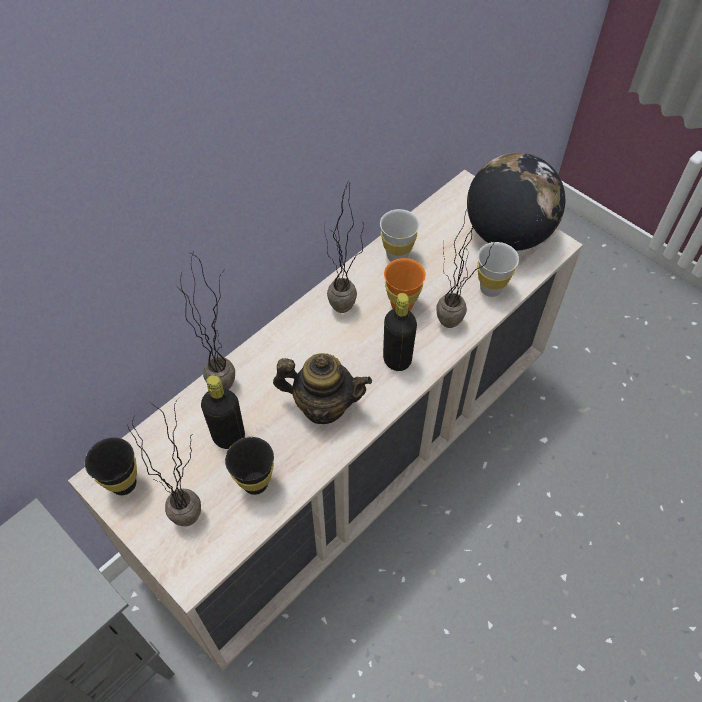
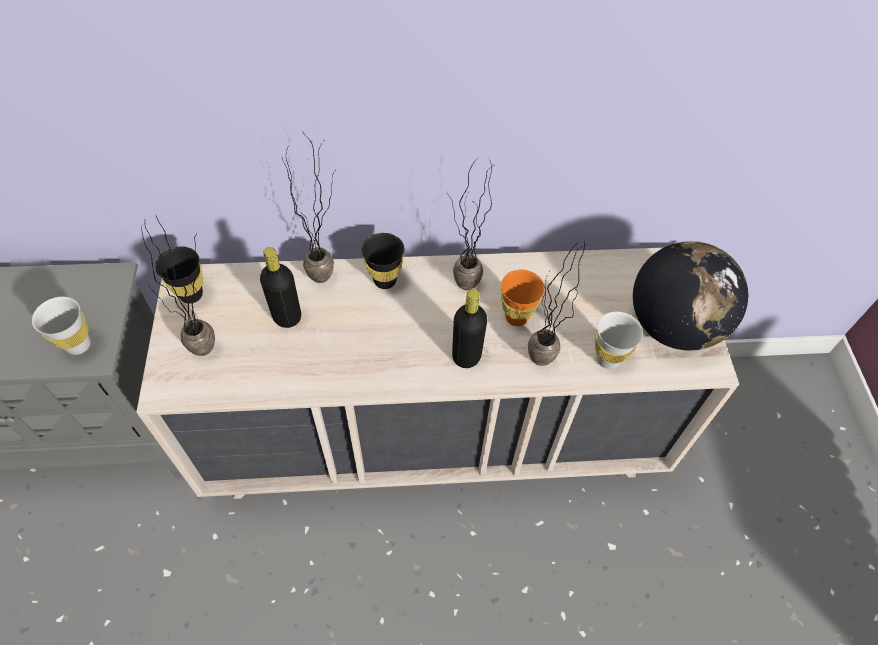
camera: 40 degrees right, 0 degrees up
black cup [225,437,274,495] -> black cup moved to [362,233,404,289]
teapot [273,353,372,424] -> none
white cup [380,209,420,262] -> white cup moved to [32,297,91,355]

